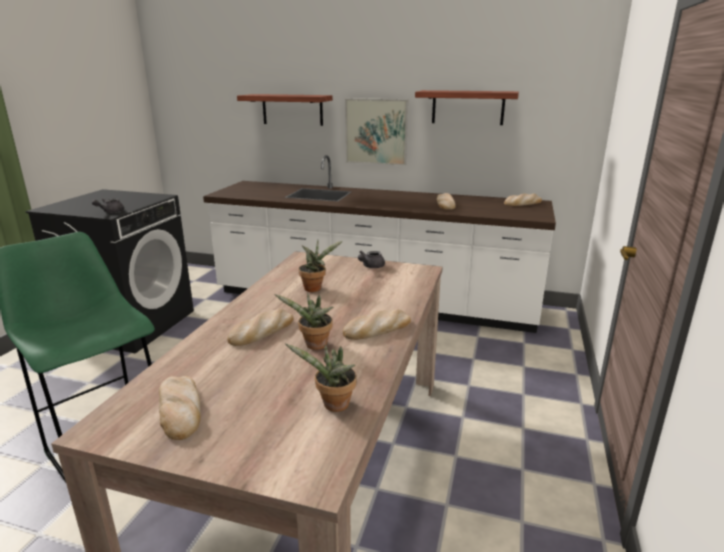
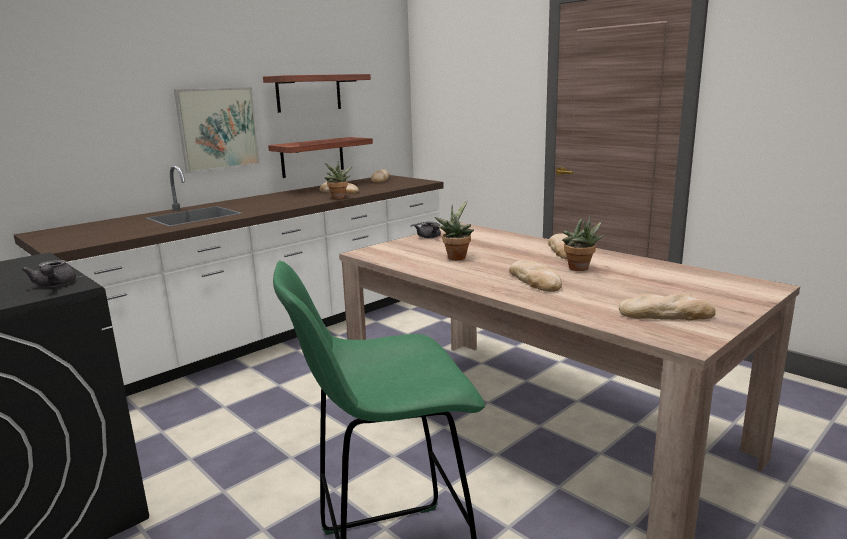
camera: 60 degrees left, 5 degrees down
shelf [237,94,333,126] -> shelf moved to [268,137,373,178]
potted plant [285,344,357,412] -> potted plant moved to [325,161,352,199]

